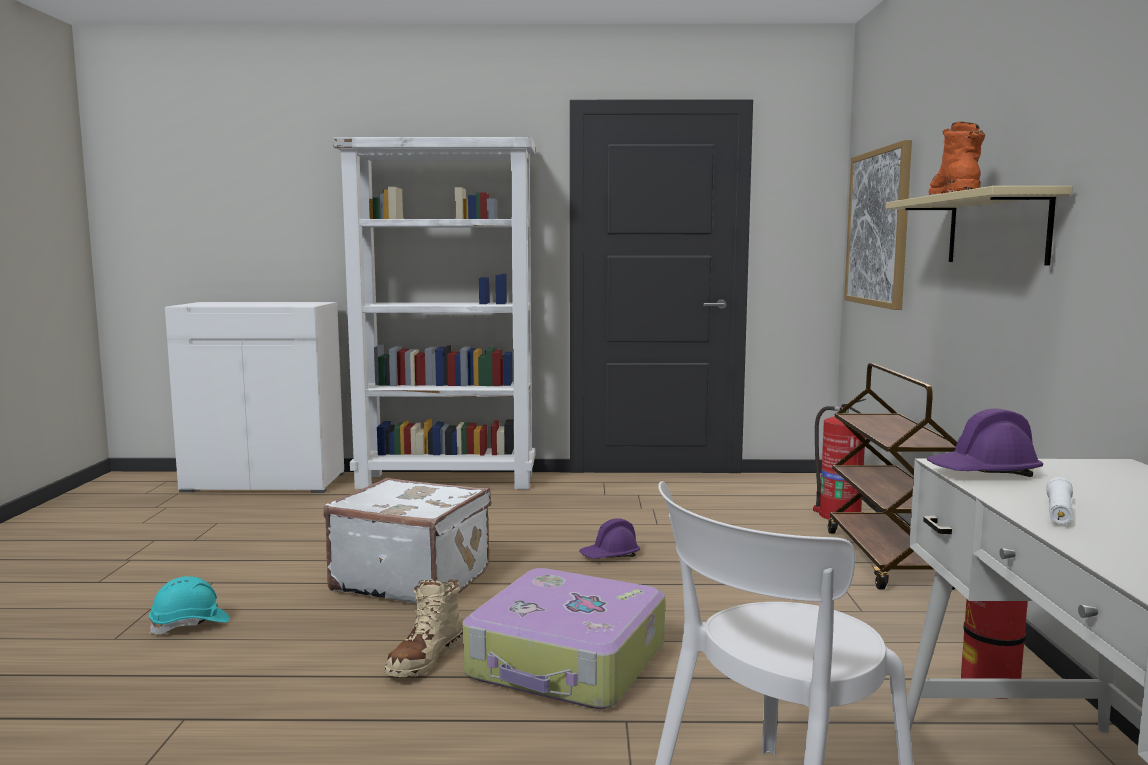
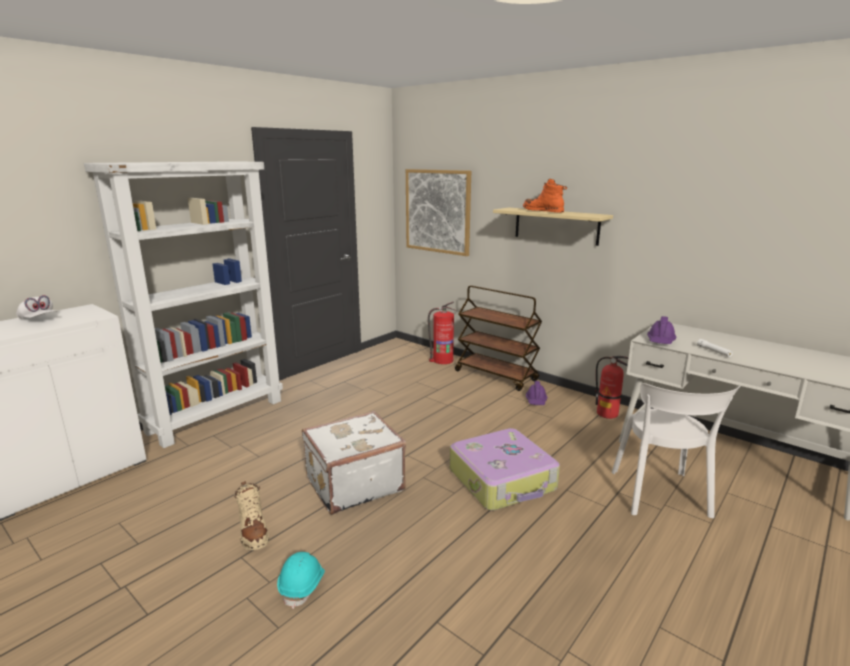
camera: 50 degrees left, 10 degrees up
beige boot [384,579,463,677] -> beige boot moved to [234,481,269,550]
purple hard hat [579,518,640,559] -> purple hard hat moved to [526,381,547,405]
none -> white cap [16,295,57,319]

